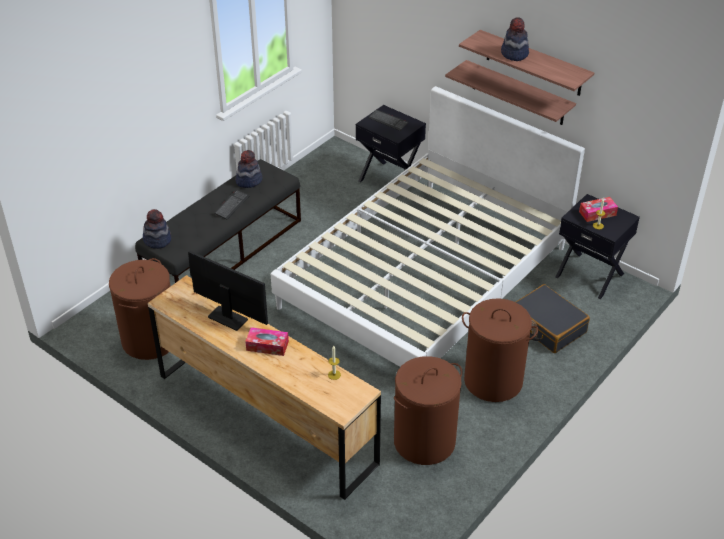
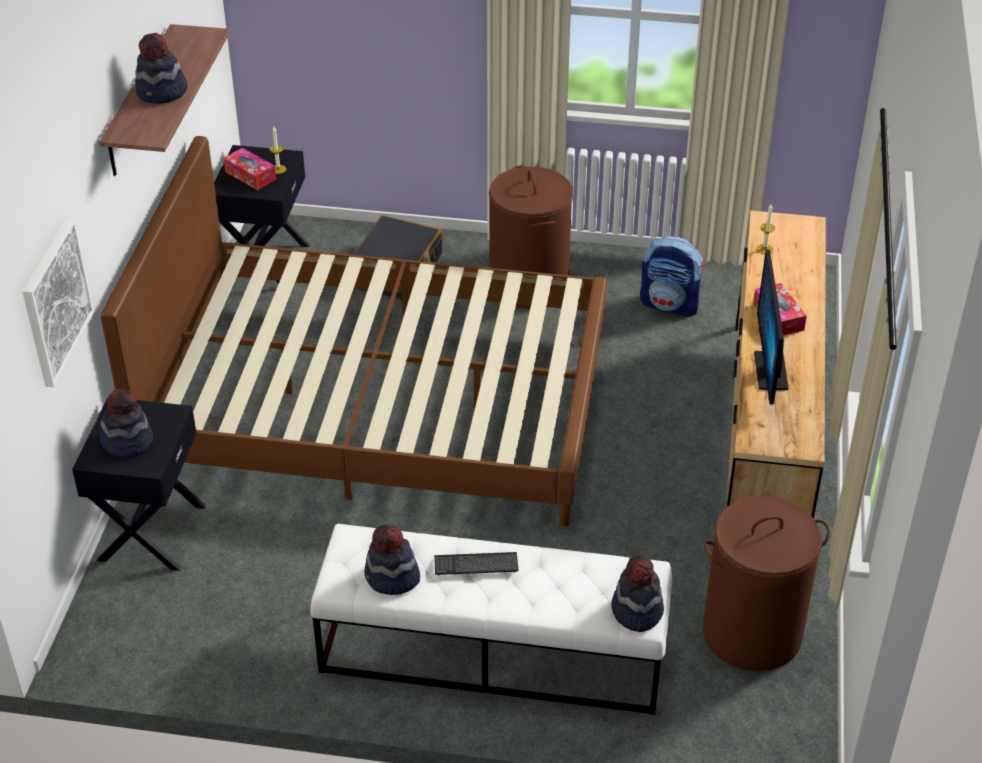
camera: 120 degrees left, 0 degrees up
black bench [135,159,301,283] -> white bench [310,524,672,715]
white bed [271,86,585,367] -> brown bed [101,136,607,526]
keyboard [368,109,408,131] -> hat [100,389,153,458]
brown laundry basket [394,356,462,465] -> backpack [640,236,705,317]
shelf [445,60,576,125] -> none
none -> picture [23,217,94,388]

